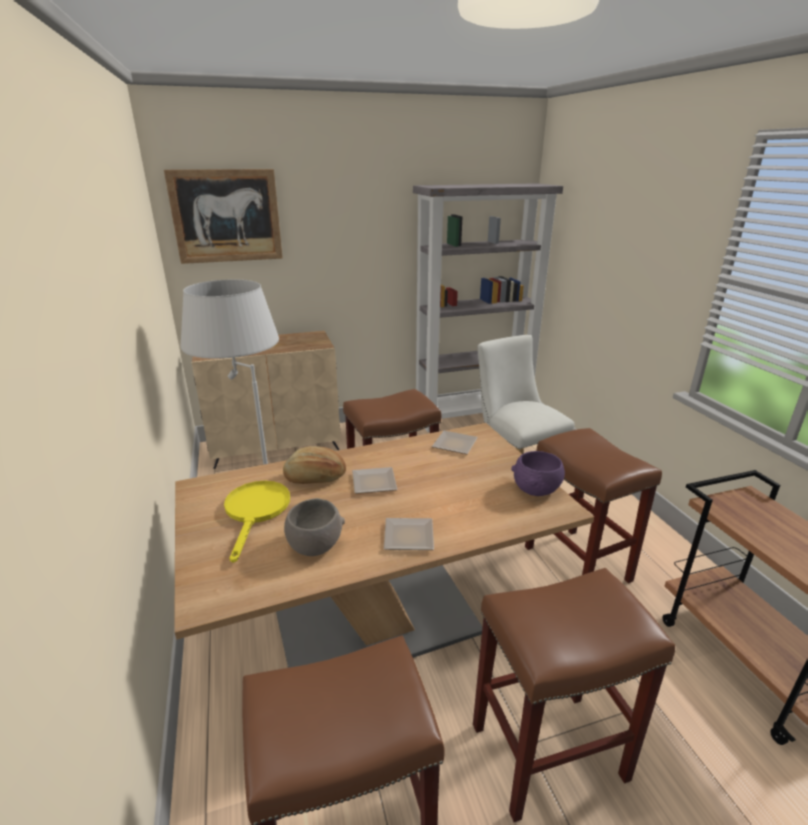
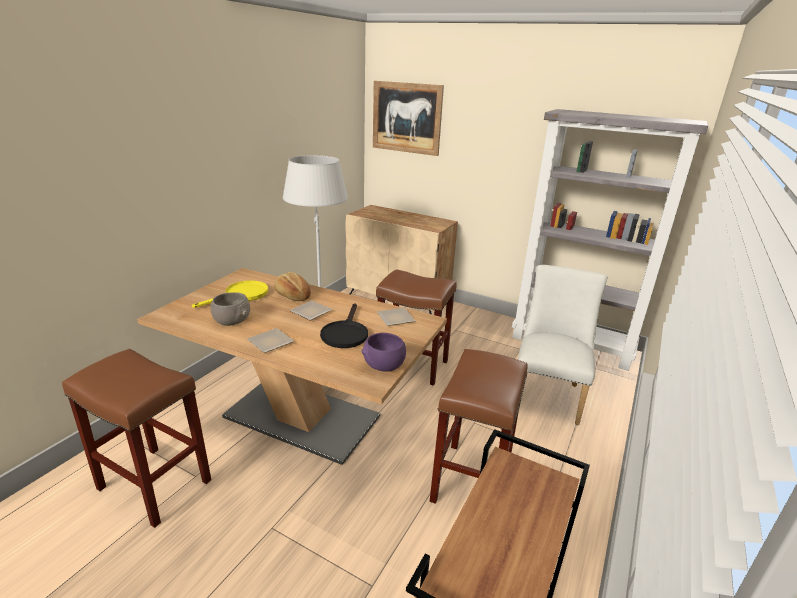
camera: 45 degrees right, 0 degrees up
brown stool [473,568,675,822] -> none
none -> black frying pan [320,303,368,348]

